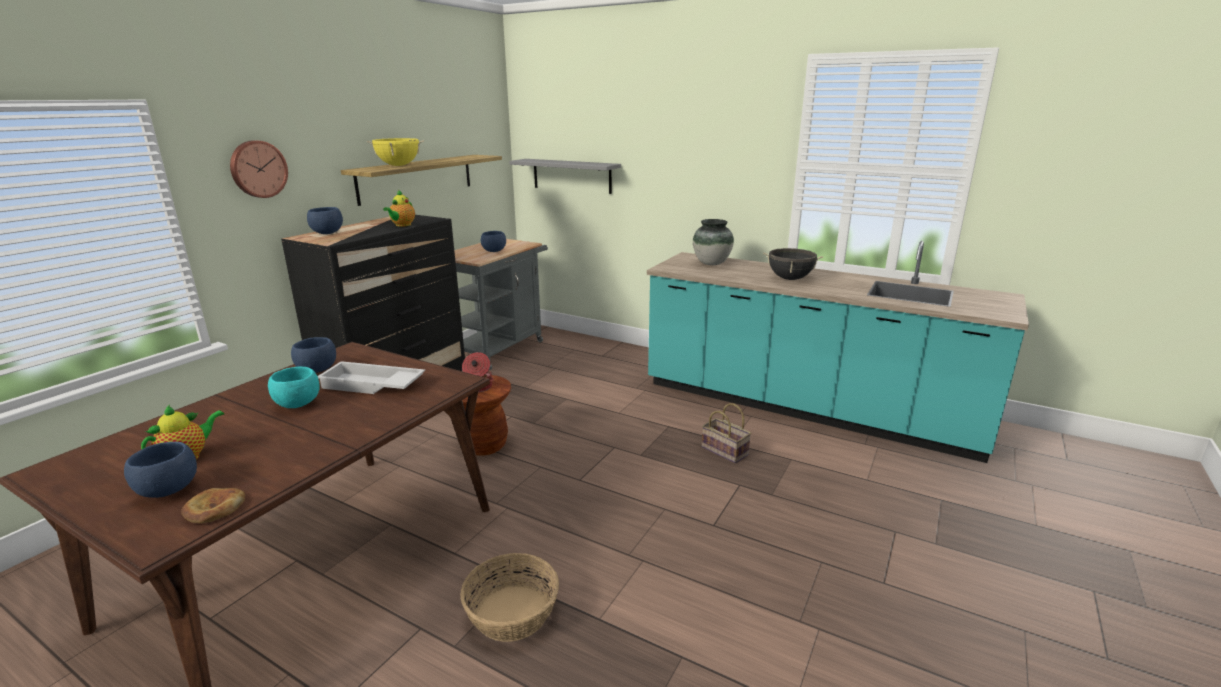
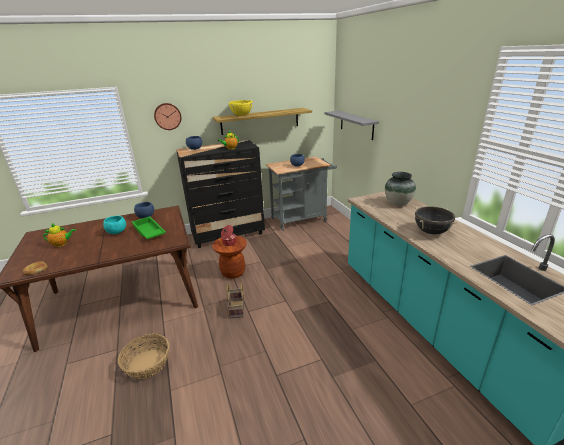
camera: 40 degrees right, 5 degrees up
blue bowl [124,442,197,498] -> none
white tray [318,361,425,394] -> green tray [132,216,166,239]
basket [702,403,751,463] -> basket moved to [226,283,244,318]

